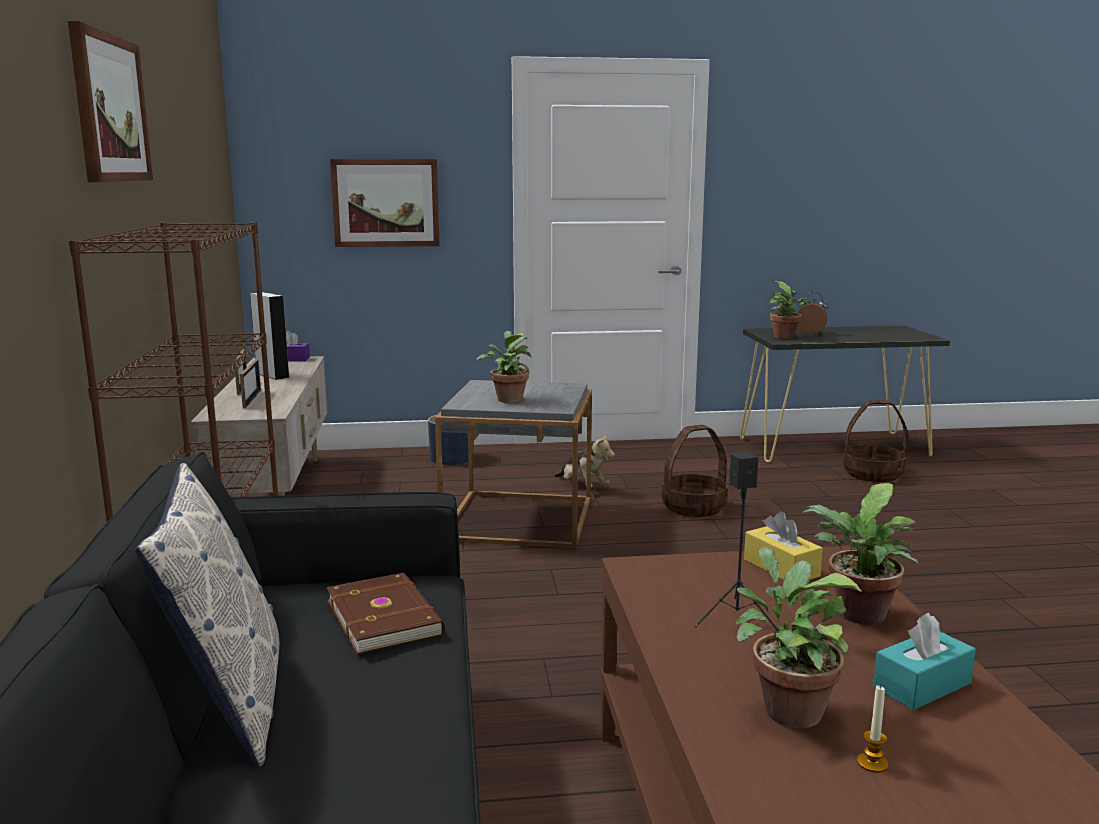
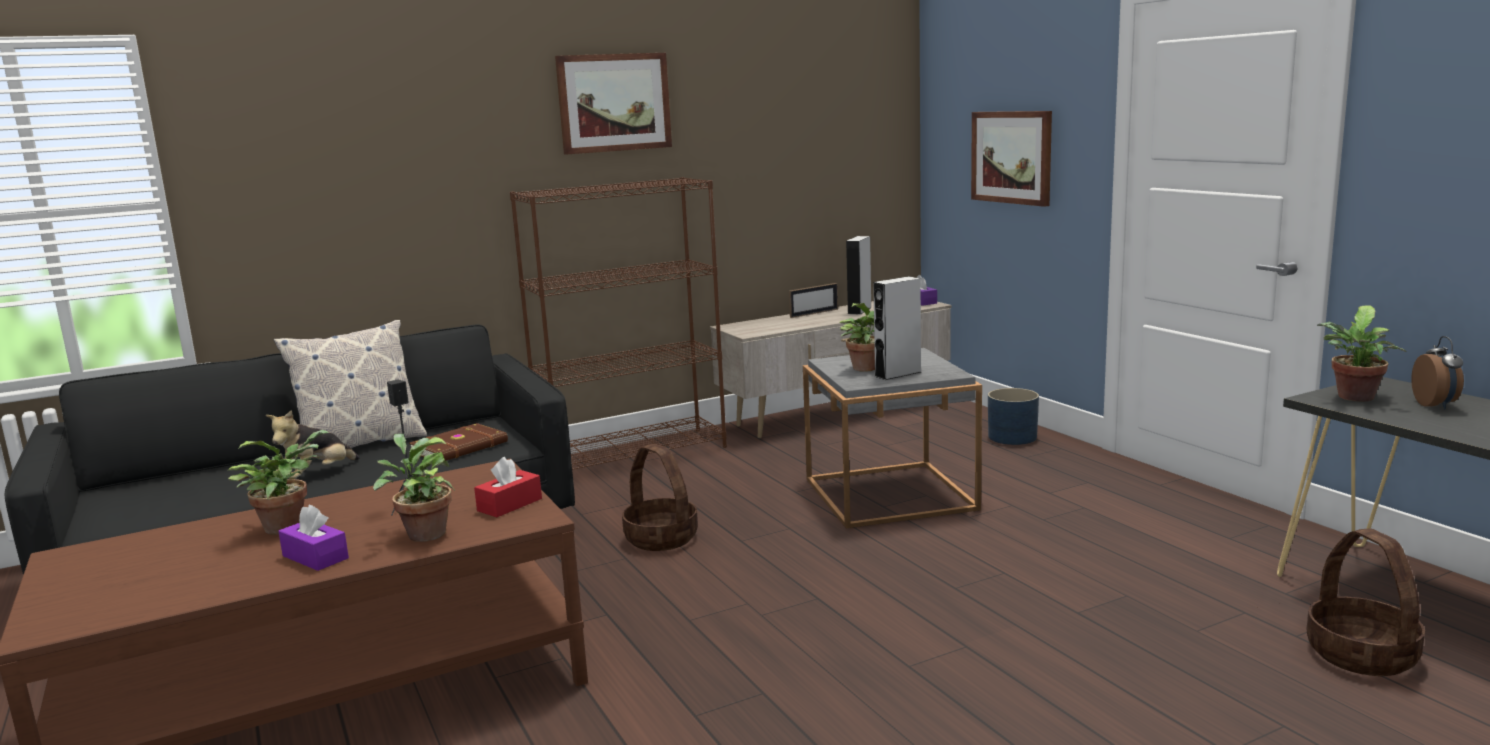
camera: 70 degrees right, 0 degrees up
picture frame [240,359,261,408] -> none
plush toy [554,433,615,487] -> plush toy moved to [266,410,360,479]
basket [662,425,728,517] -> basket moved to [622,444,698,551]
yellow tissue box [744,512,823,580] -> red tissue box [474,457,542,517]
candle [857,685,888,773] -> none
turquoise tissue box [873,612,976,710] -> purple tissue box [278,505,349,571]
none -> grey speaker [873,276,921,380]

